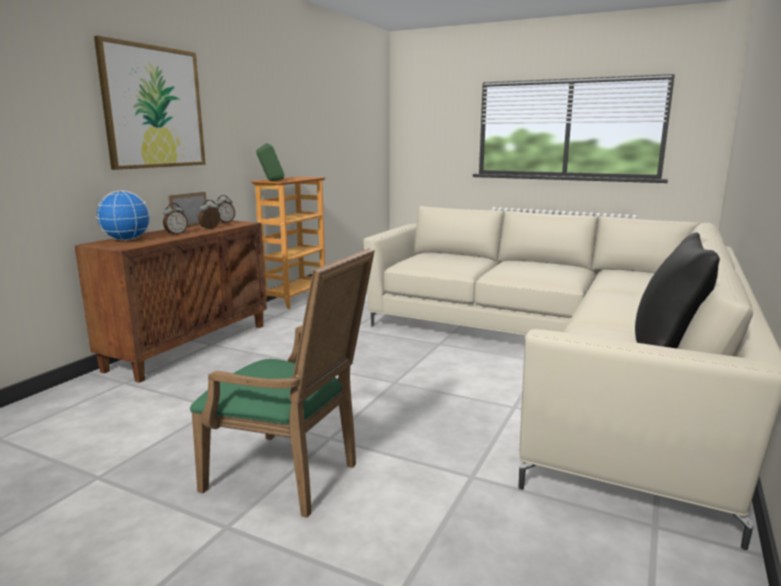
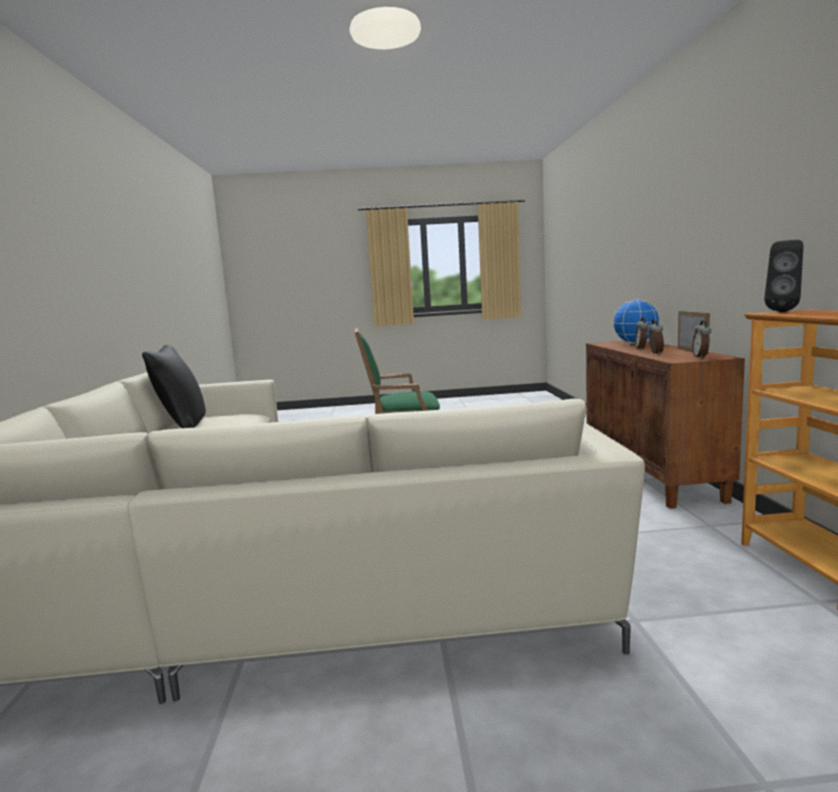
camera: 150 degrees right, 5 degrees down
picture [94,36,206,170] -> none
green speaker [256,143,284,181] -> black speaker [764,240,803,312]

